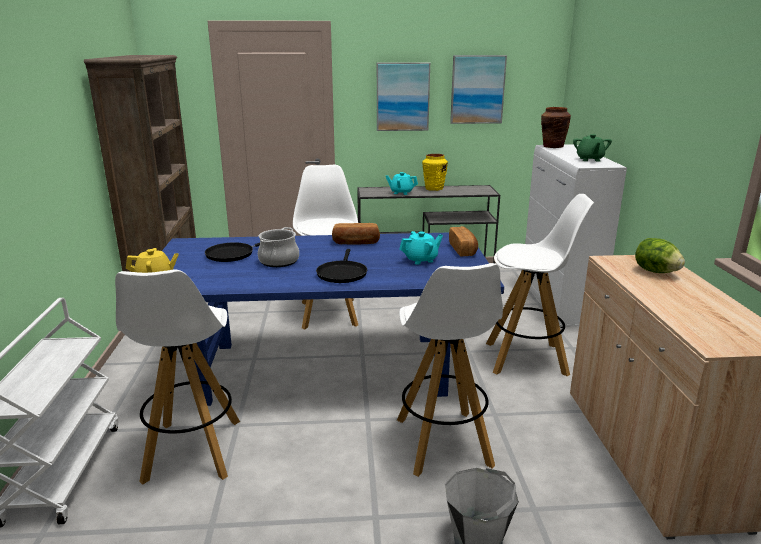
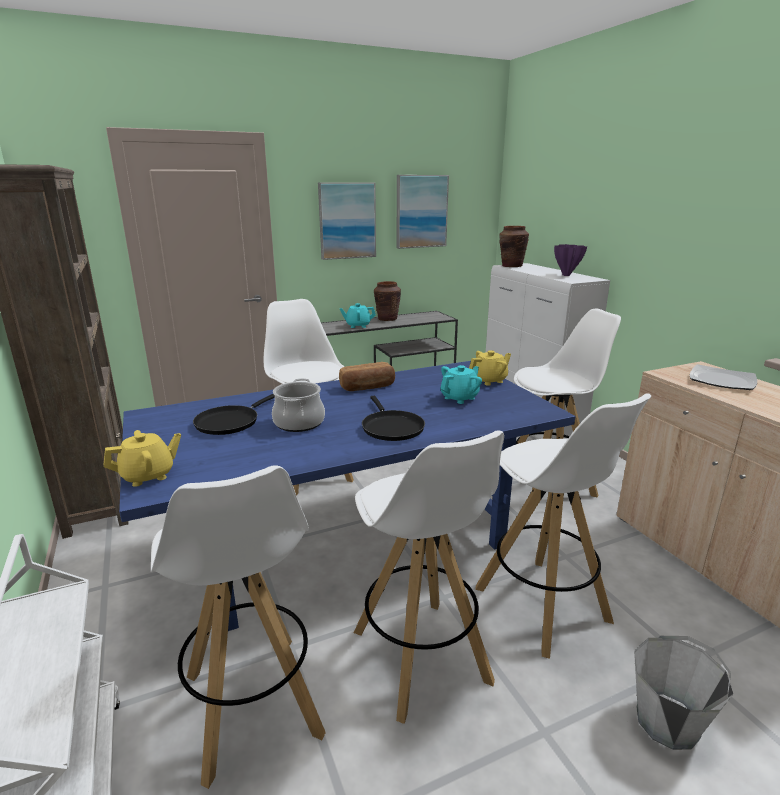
camera: 20 degrees left, 0 degrees up
yellow vase [422,154,448,191] -> brown vase [374,281,401,321]
bread [449,226,478,256] -> yellow teapot [469,350,511,386]
green teapot [573,134,612,162] -> purple vase [554,244,587,276]
lettuce [635,238,685,273] -> plate [690,364,757,390]
none -> white stool [354,431,504,724]

